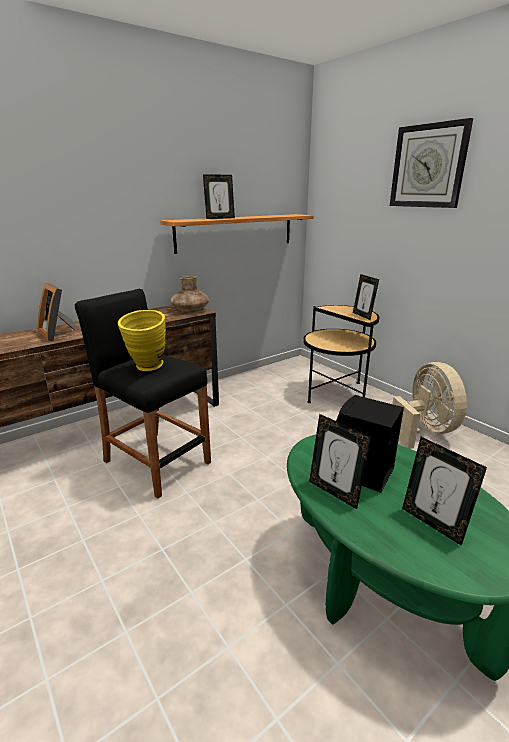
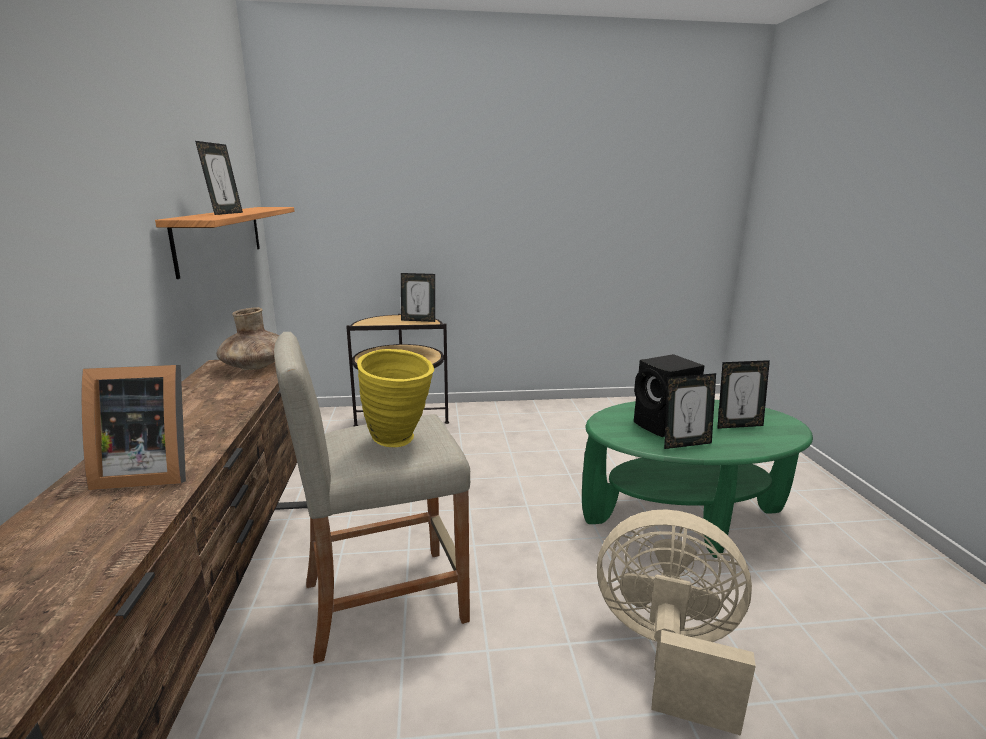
camera: 60 degrees left, 5 degrees down
black stool [75,288,211,499] -> beige stool [274,332,470,664]
wall clock [390,118,473,208] -> none
beige fan [392,362,467,449] -> beige fan moved to [597,510,756,736]

